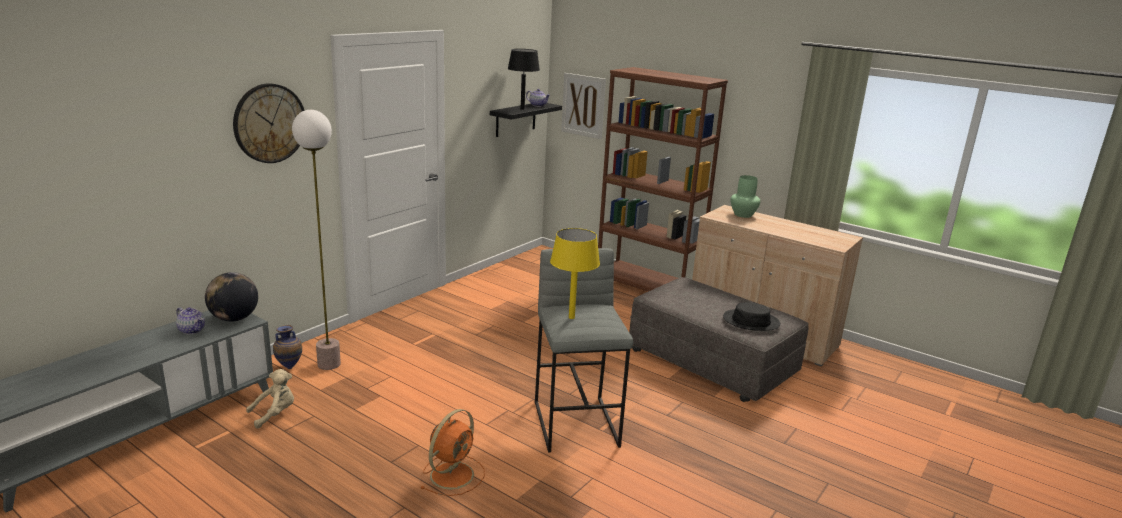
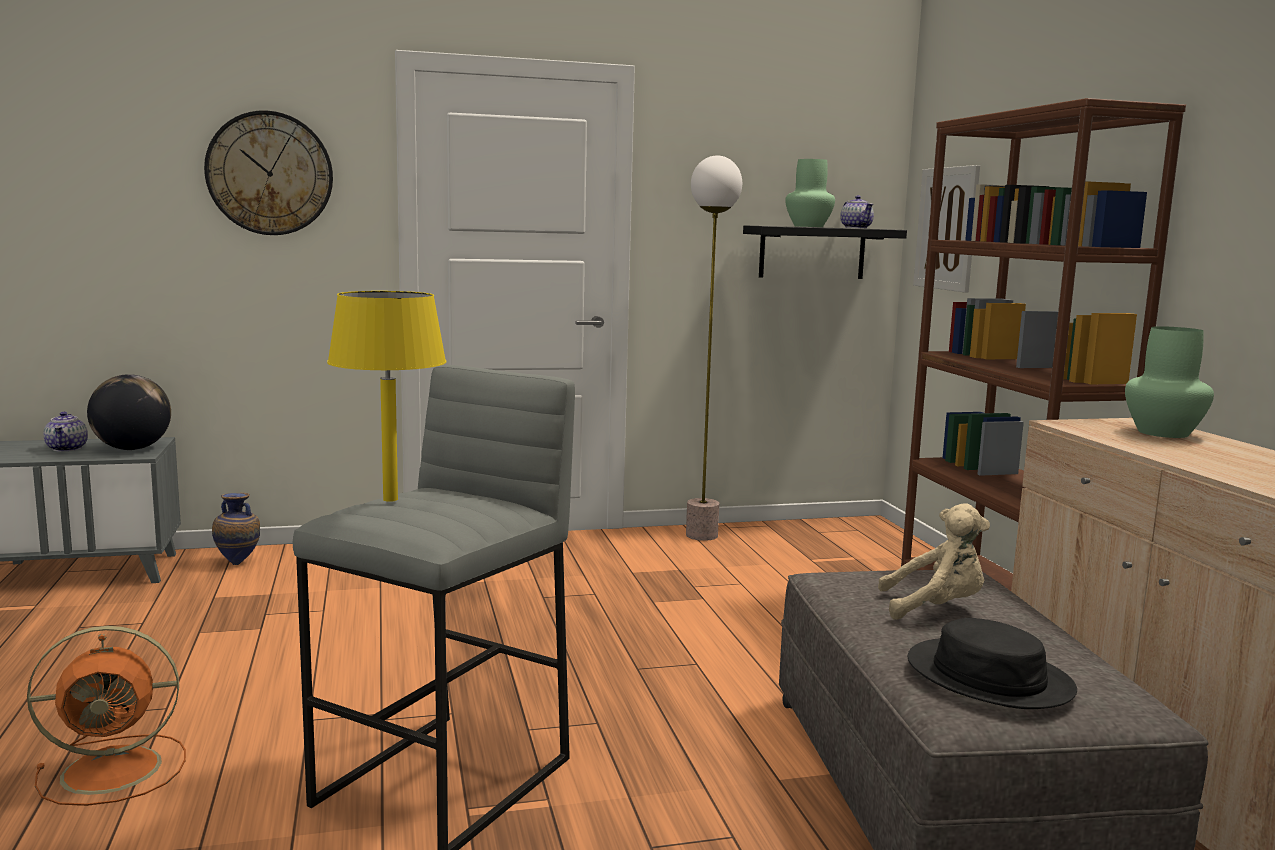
camera: 40 degrees right, 10 degrees down
beige plush toy [246,369,294,429] -> beige plush toy moved to [878,503,990,620]
floor lamp [292,110,341,370] -> floor lamp moved to [686,155,742,541]
black table lamp [508,49,540,110] -> green vase [785,159,835,227]

